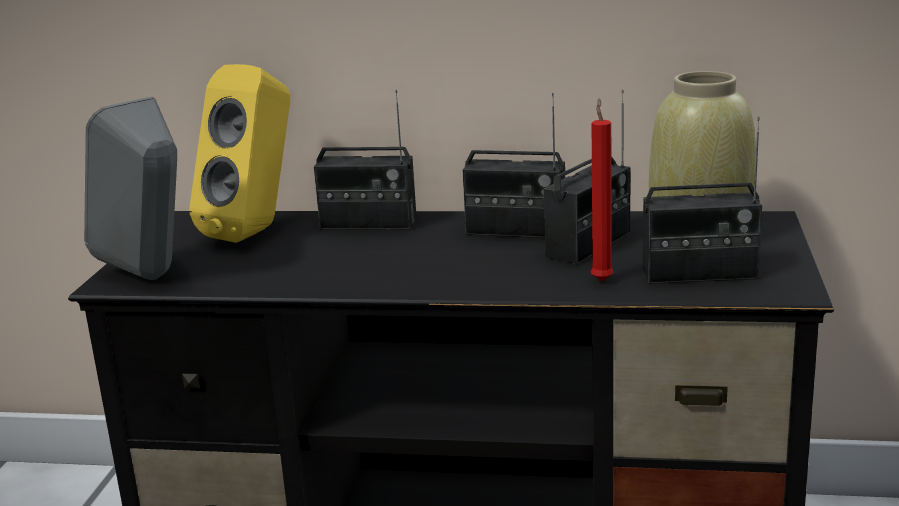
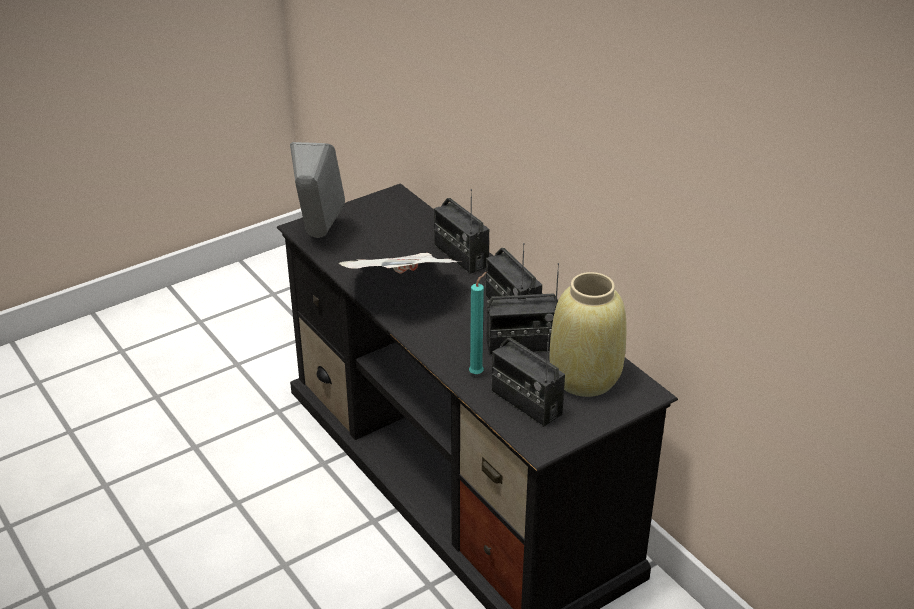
camera: 45 degrees right, 15 degrees up
yellow speaker [189,64,290,243] -> none
red candle [591,98,613,281] -> turquoise candle [469,272,487,374]
none -> newspaper [339,253,460,274]

